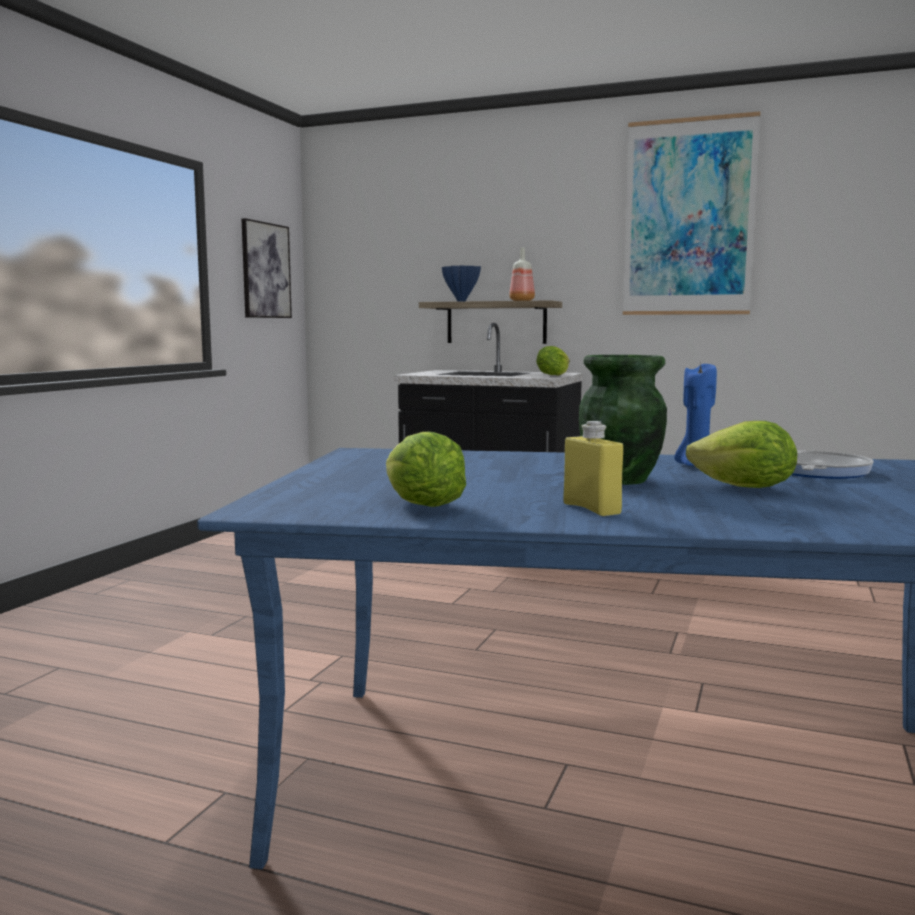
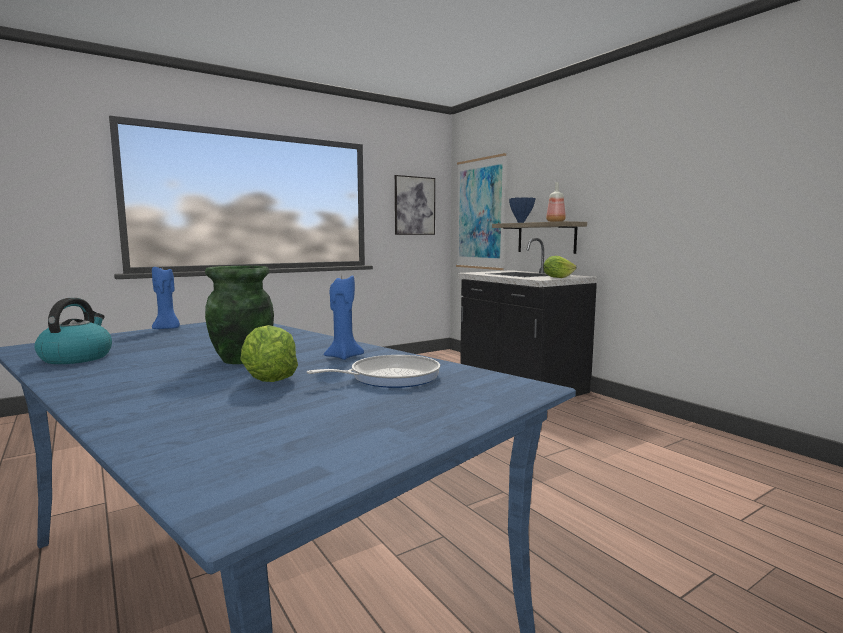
camera: 35 degrees right, 0 degrees up
lettuce [386,432,466,507] -> kettle [34,298,112,364]
yellow bottle [563,421,623,516] -> none
picture [623,111,760,315] -> picture moved to [456,153,506,270]
none -> blue candle [152,266,180,329]

